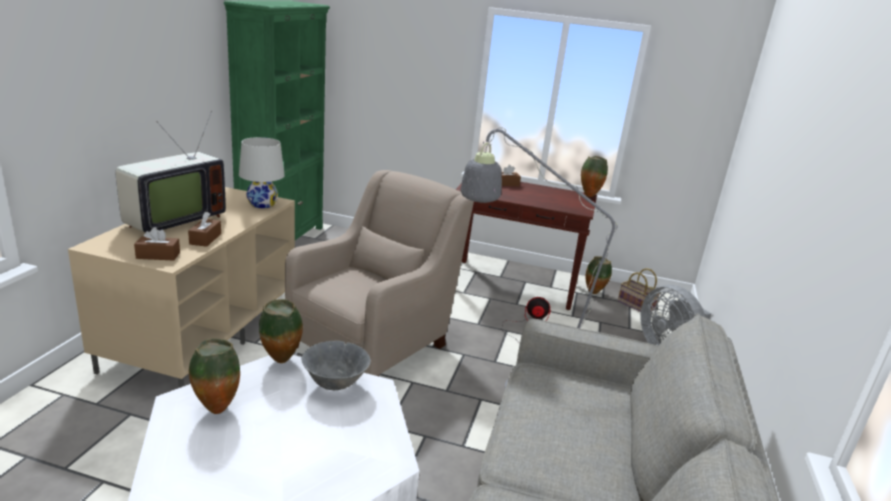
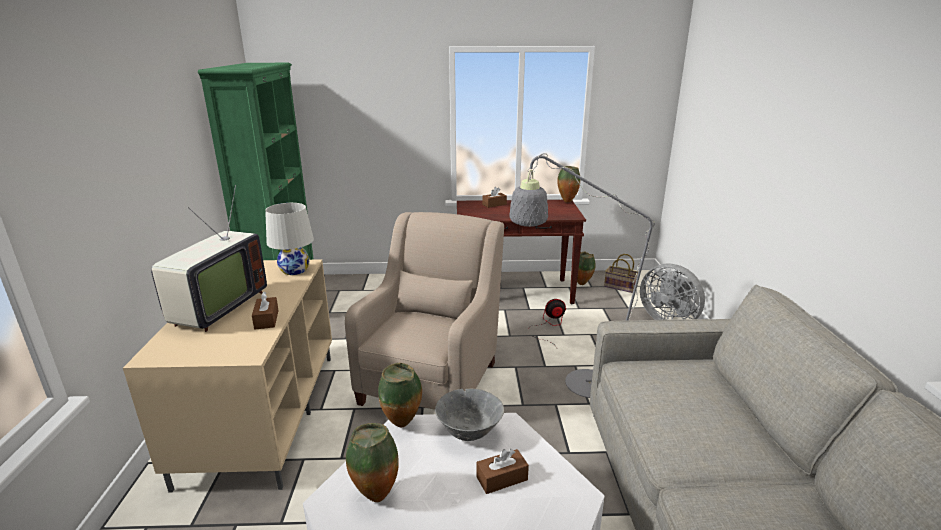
camera: 15 degrees left, 0 degrees up
brown tissue box [134,227,180,261] -> brown tissue box moved to [476,449,529,494]

